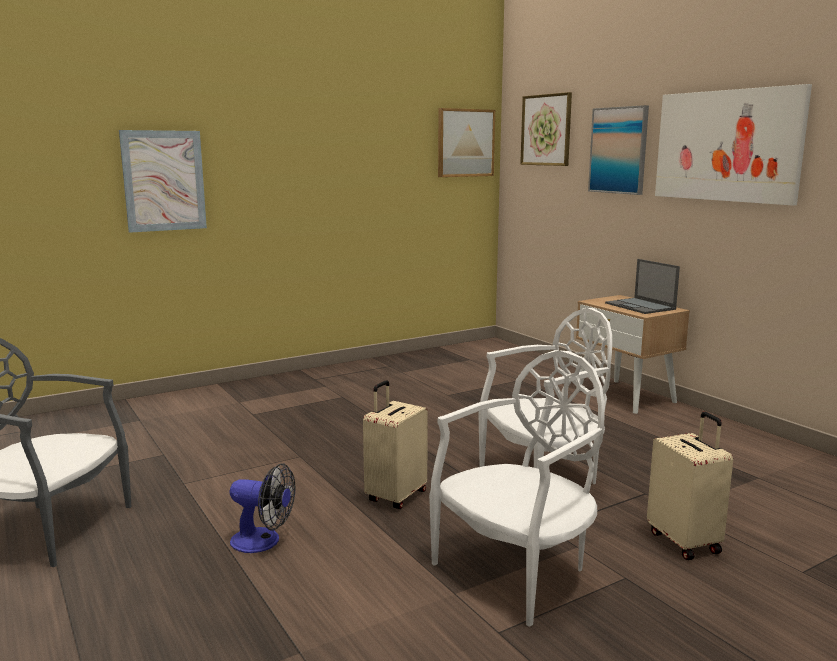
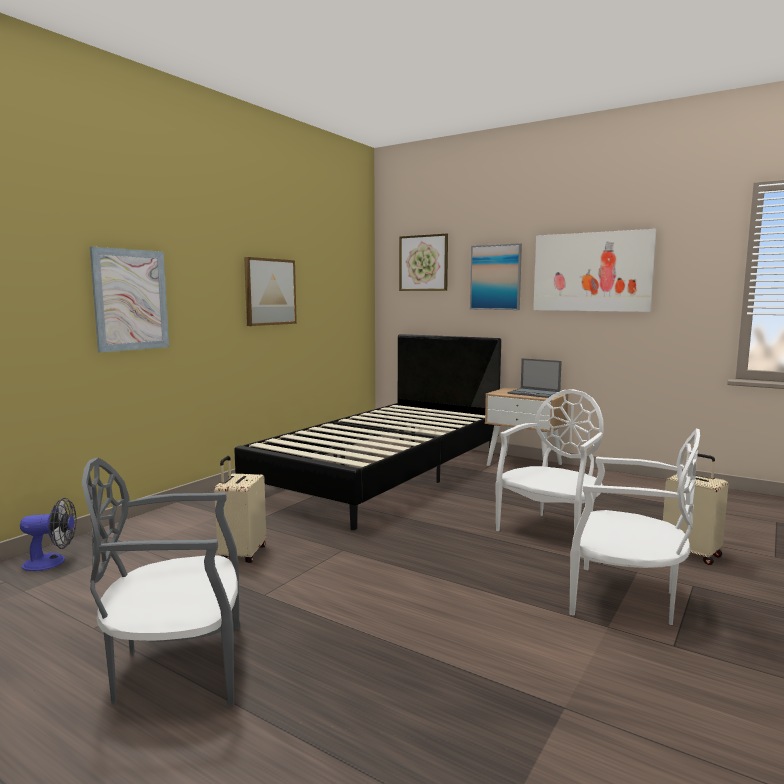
camera: 25 degrees left, 5 degrees down
fan [230,463,295,553] -> fan moved to [20,498,76,571]
beige suitcase [363,380,428,509] -> beige suitcase moved to [214,456,266,563]
white chair [429,350,605,627] -> white chair turned 90 degrees clockwise [570,429,700,625]
picture [438,108,495,177] -> picture moved to [244,257,297,326]
none -> black bed [234,334,501,530]

